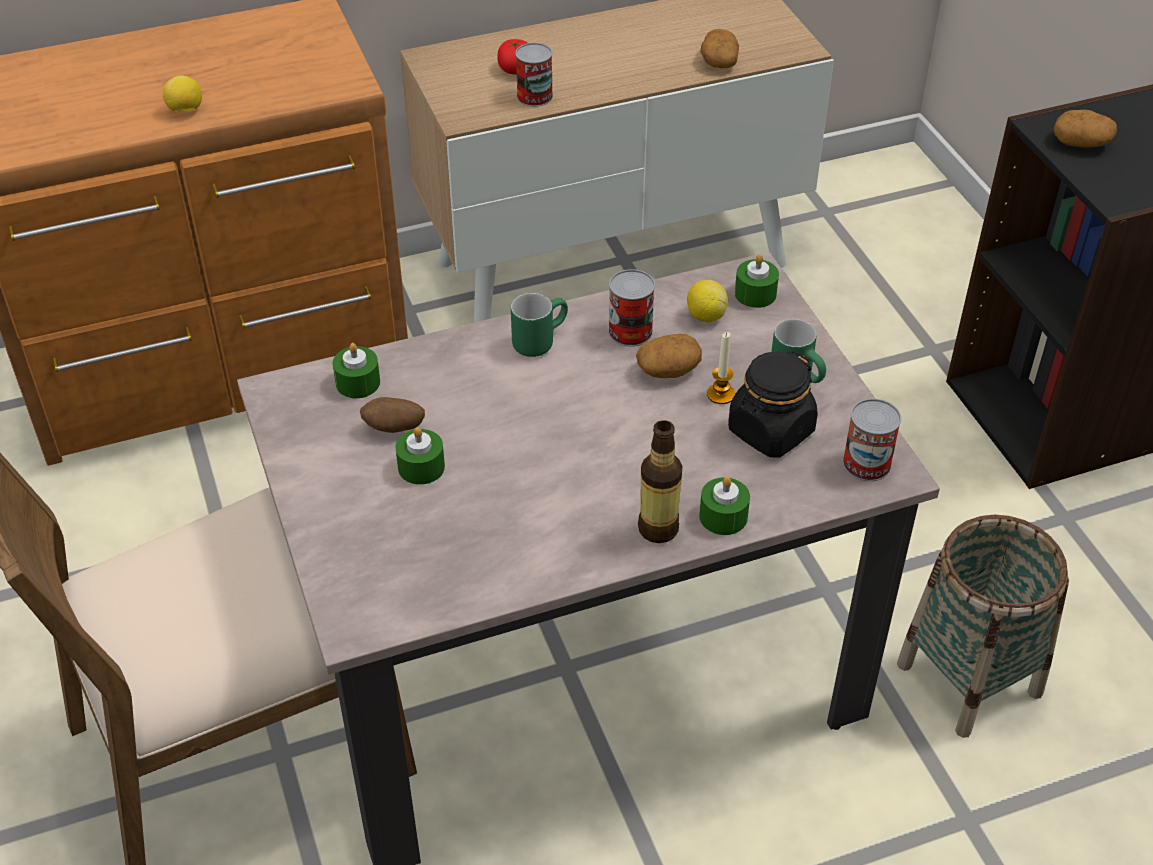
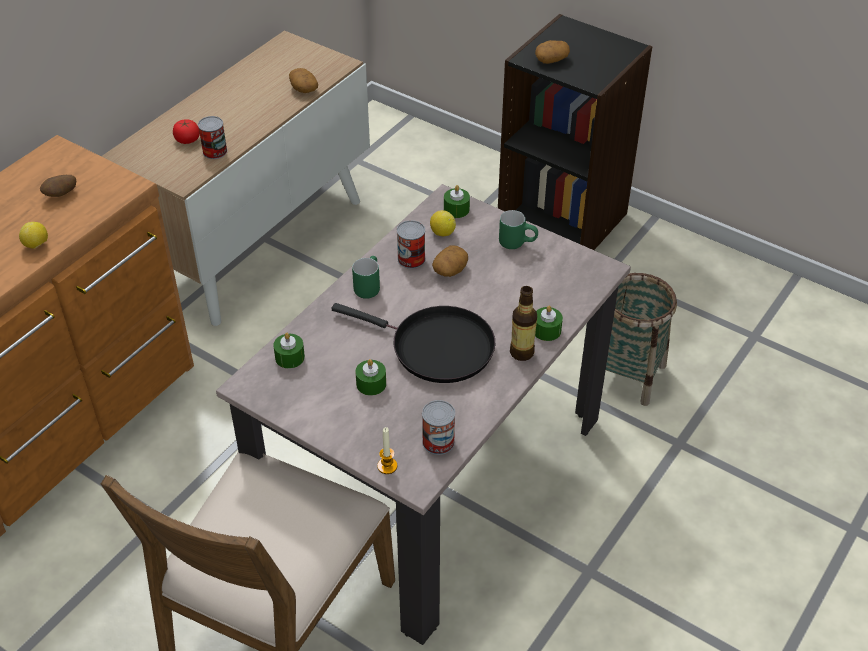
camera: 35 degrees left, 0 degrees up
potato [360,397,425,433] -> potato moved to [40,175,76,197]
candle [707,332,735,404] -> candle moved to [377,427,397,474]
black jar [728,351,818,457] -> none
can [843,399,901,481] -> can moved to [422,400,455,455]
none -> black frying pan [331,303,495,383]

